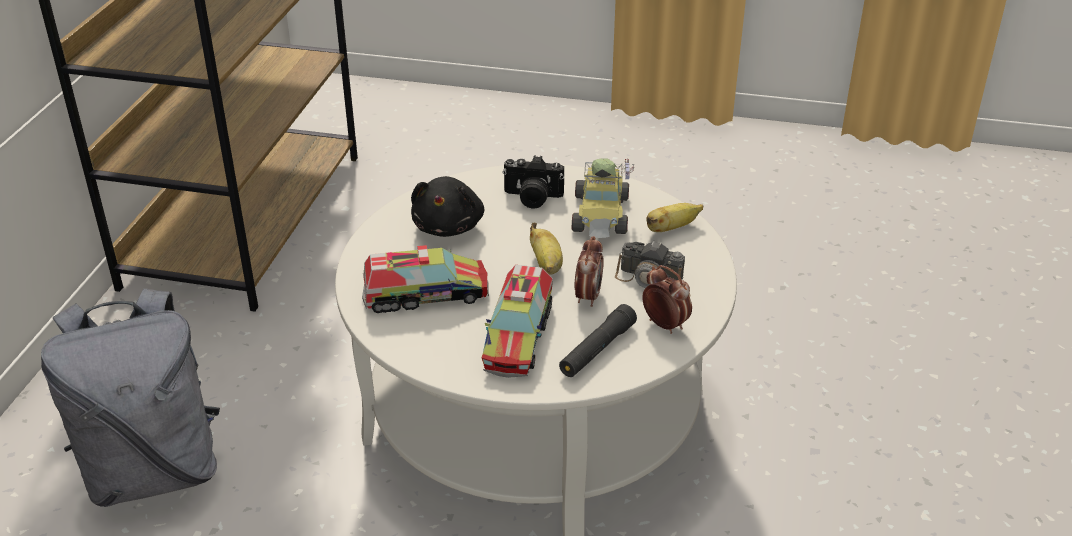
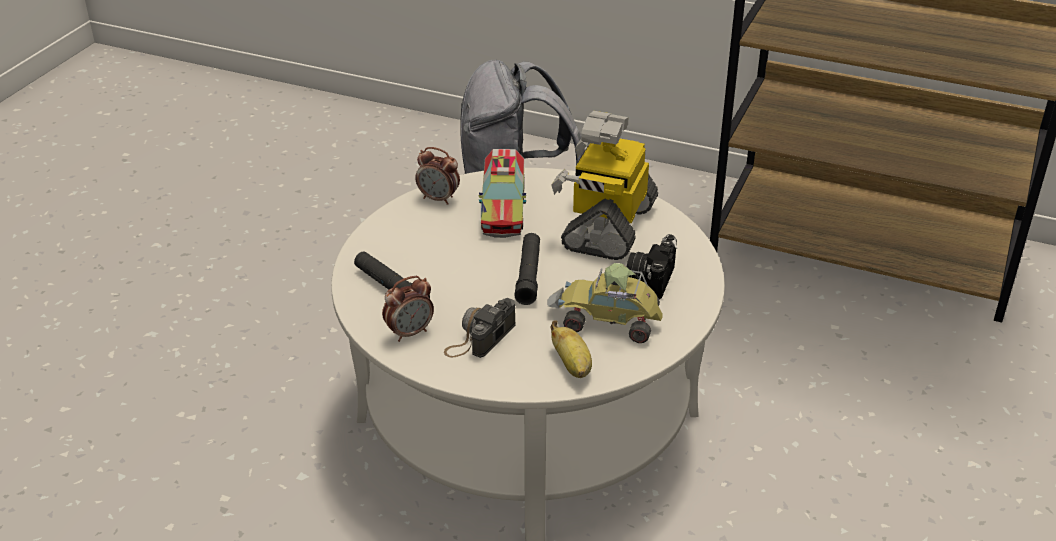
camera: 100 degrees right, 0 degrees up
black plush toy [411,176,484,237] -> toy robot [551,111,658,260]
toy truck [481,265,553,378] -> none
banana [530,223,563,275] -> black flashlight [514,233,540,305]
alarm clock [575,236,604,307] -> alarm clock moved to [415,147,460,205]

